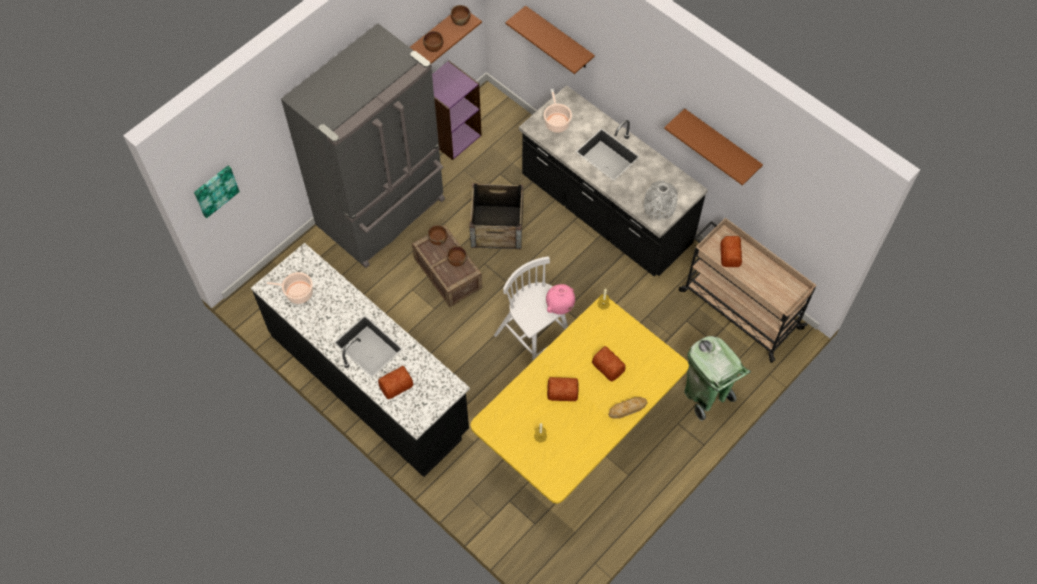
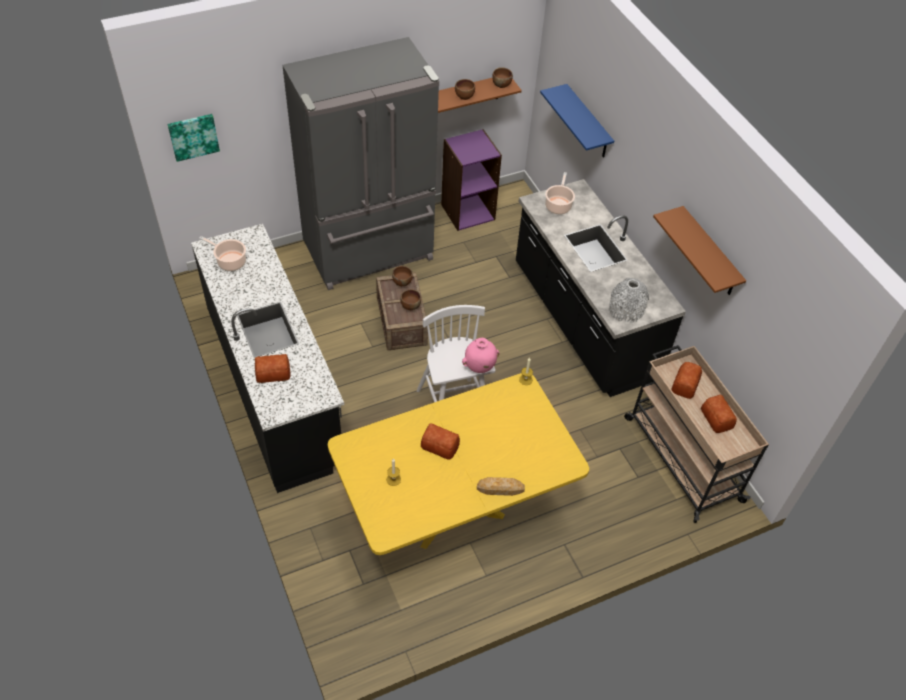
camera: 20 degrees right, 10 degrees down
crate [470,183,523,249] -> none
brown shelf [505,6,595,74] -> blue shelf [540,84,614,158]
bread [592,346,626,381] -> bread moved to [701,395,737,433]
green trash can [684,336,751,421] -> none

